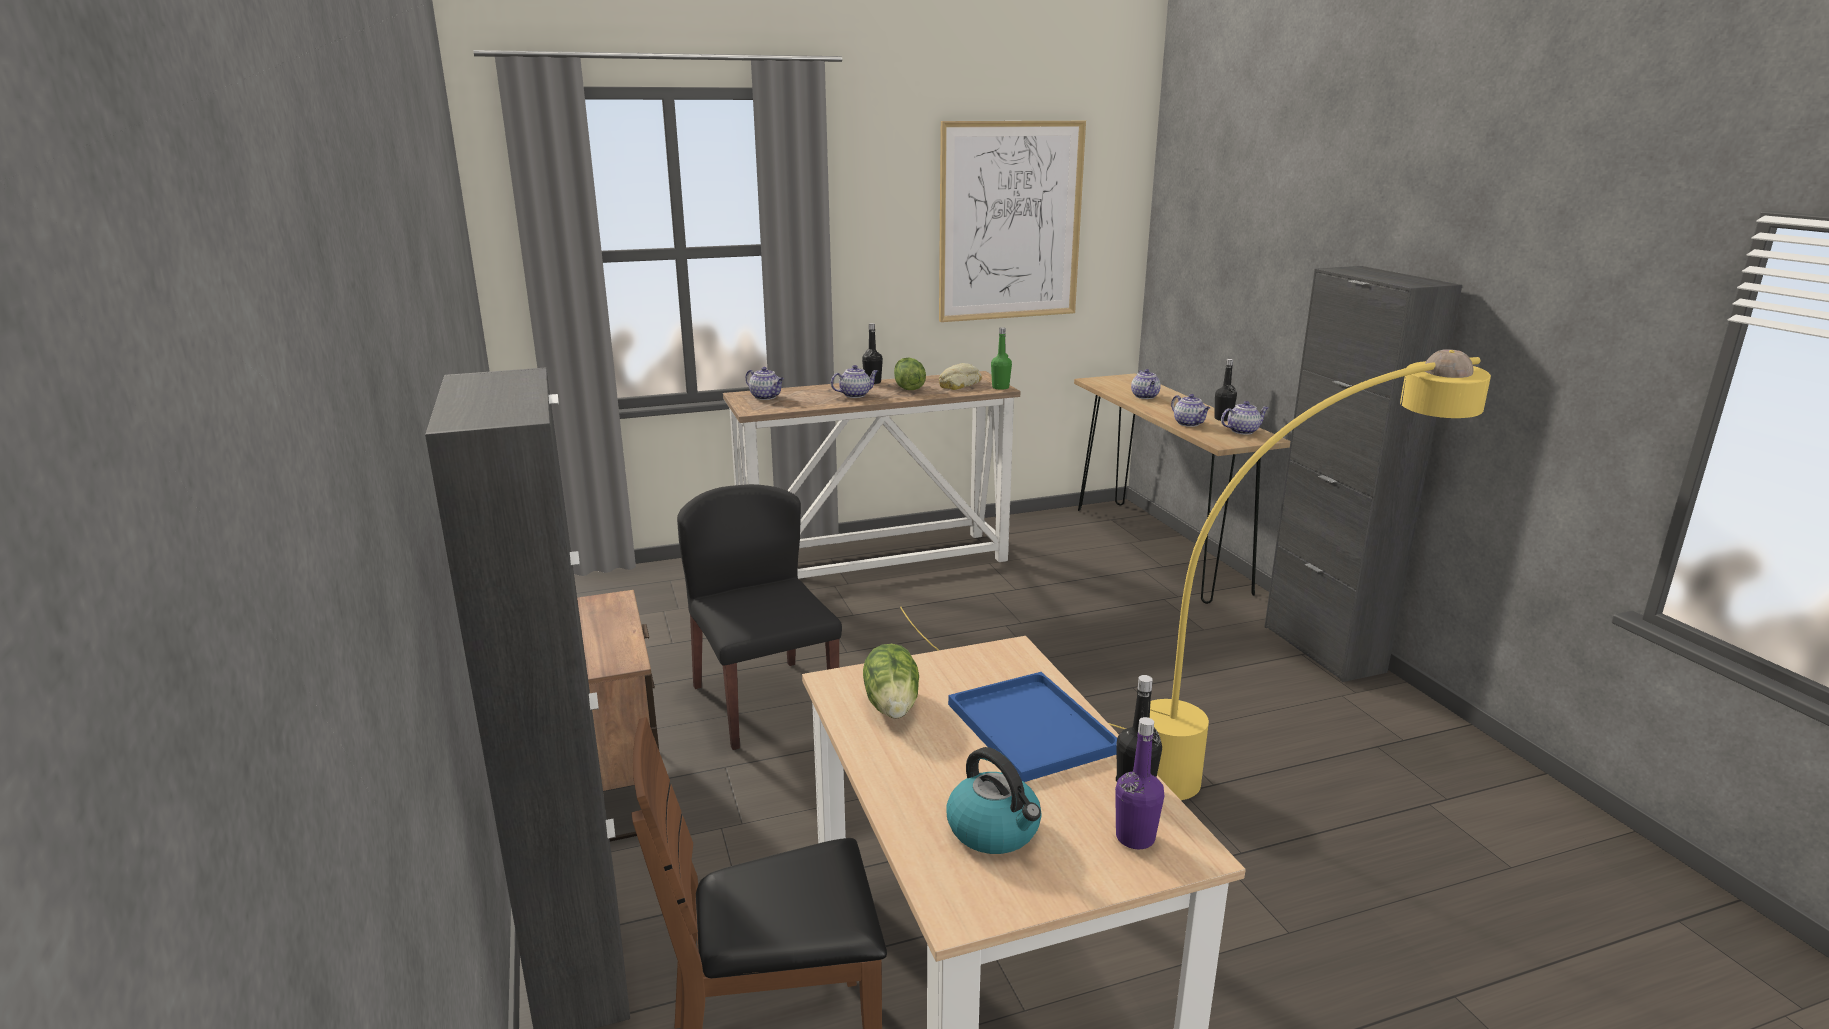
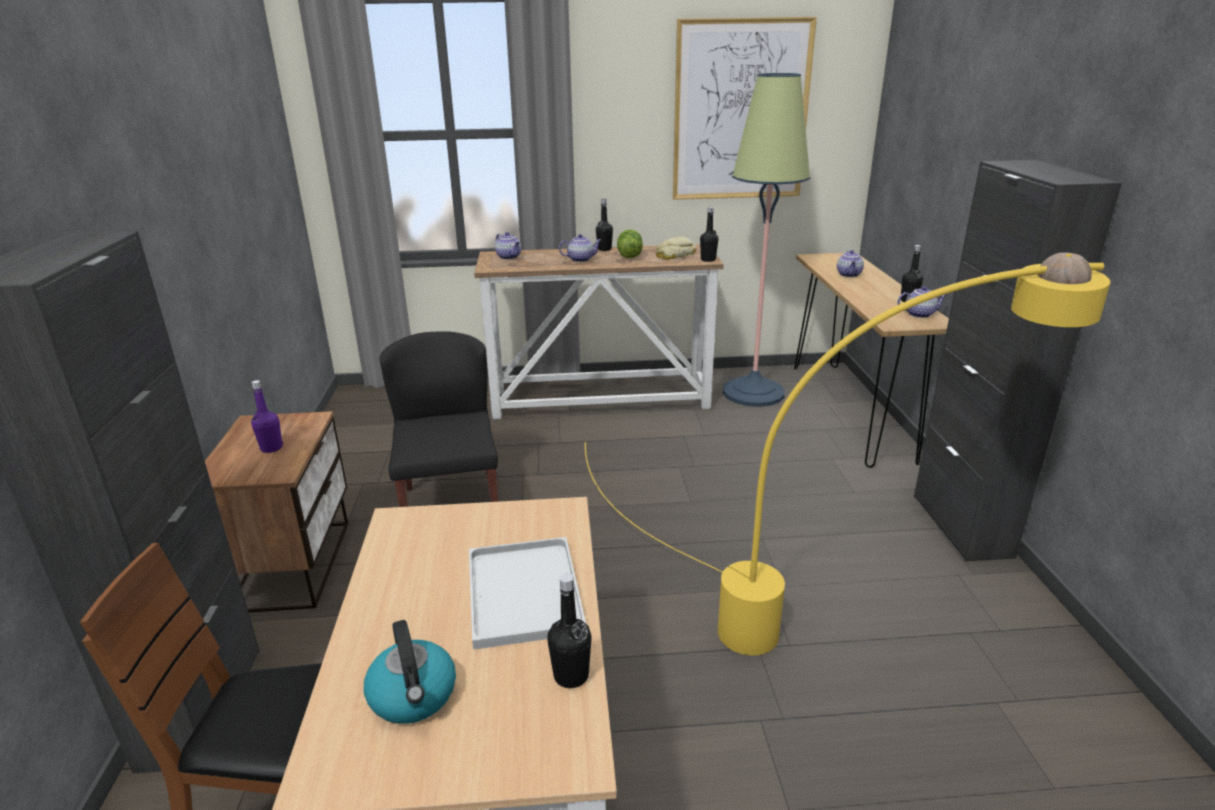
camera: 15 degrees right, 5 degrees up
lettuce [863,644,919,718] -> none
blue tray [948,672,1117,782] -> white tray [469,537,586,650]
green bottle [991,327,1012,390] -> black bottle [700,207,719,262]
purple bottle [1115,717,1164,849] -> purple bottle moved to [251,380,283,453]
teapot [1171,394,1210,427] -> none
none -> floor lamp [723,73,810,407]

